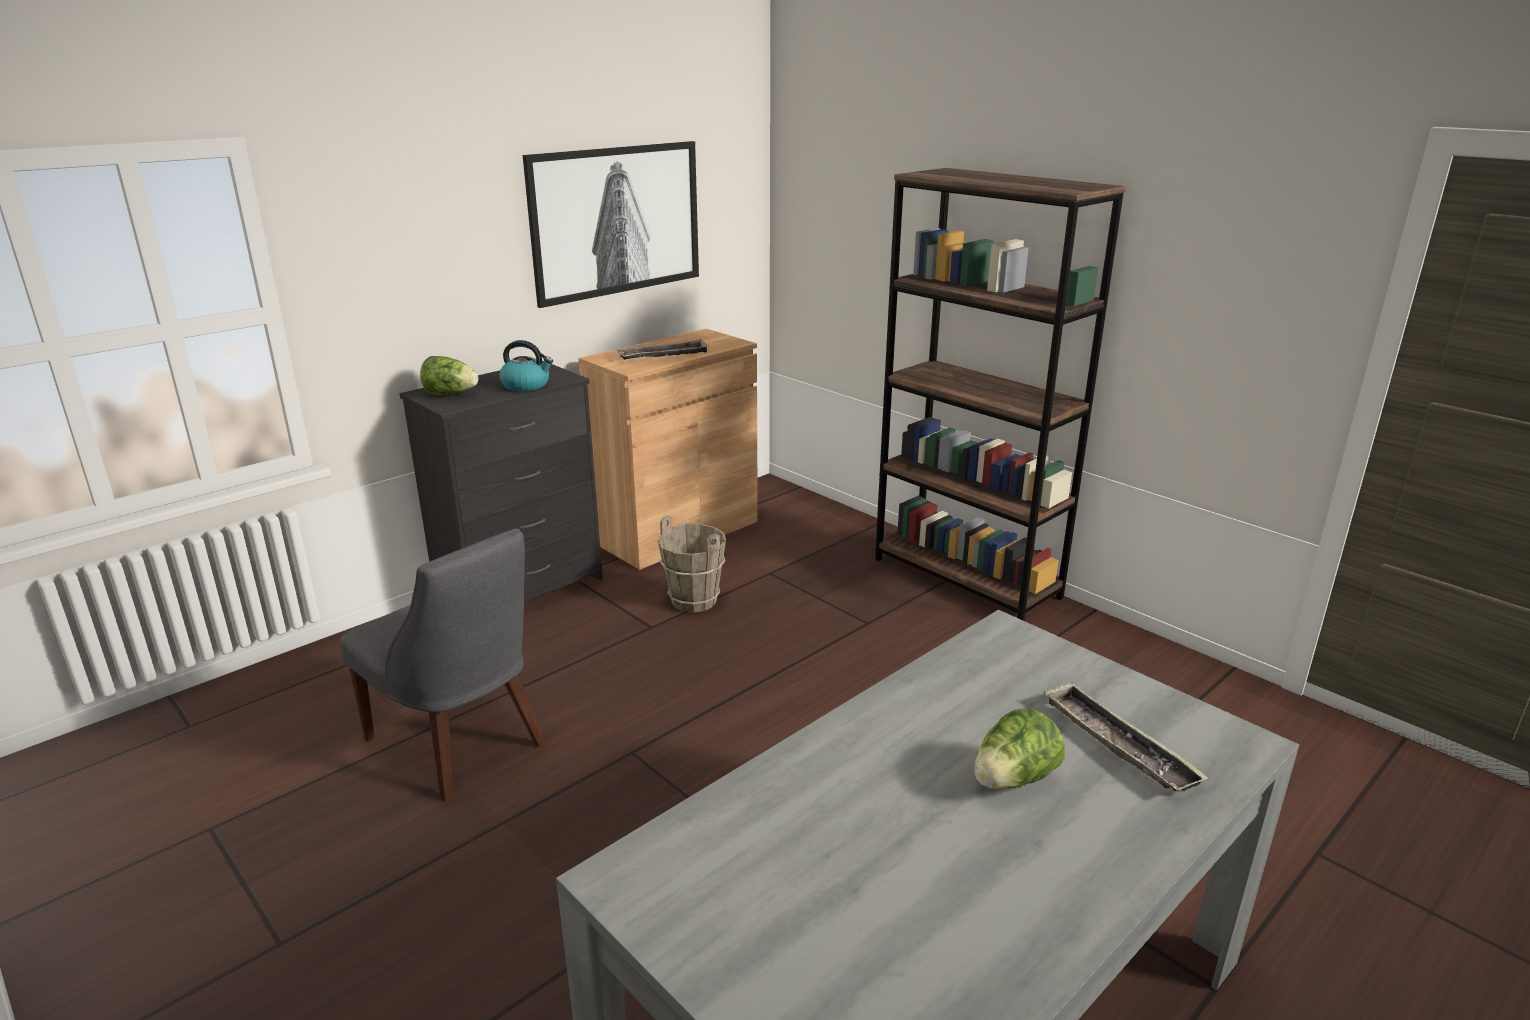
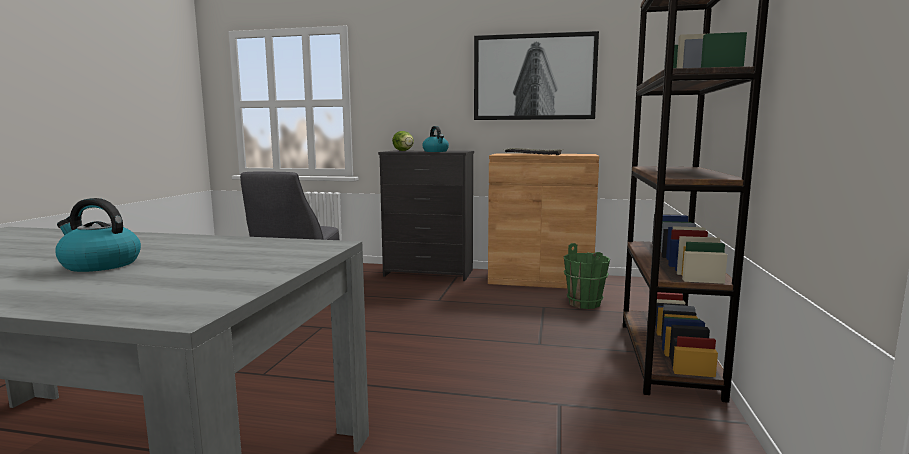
camera: 55 degrees right, 15 degrees down
brown bucket [658,516,726,613] -> none
lettuce [974,709,1065,789] -> kettle [55,198,141,272]
tray [1043,682,1208,791] -> none
none -> green bucket [564,243,610,309]

